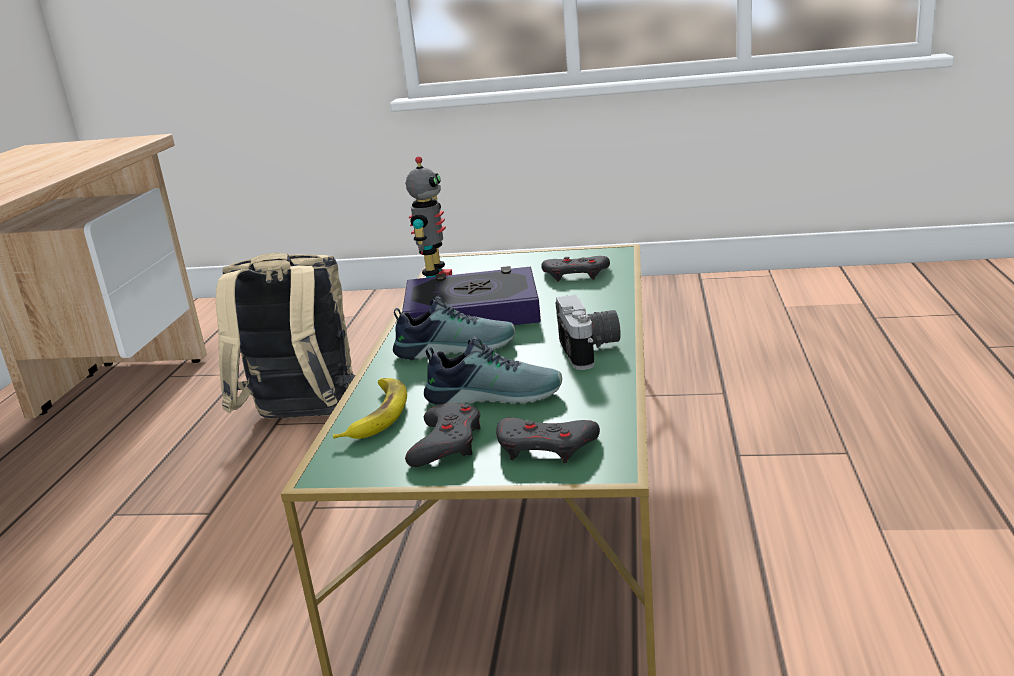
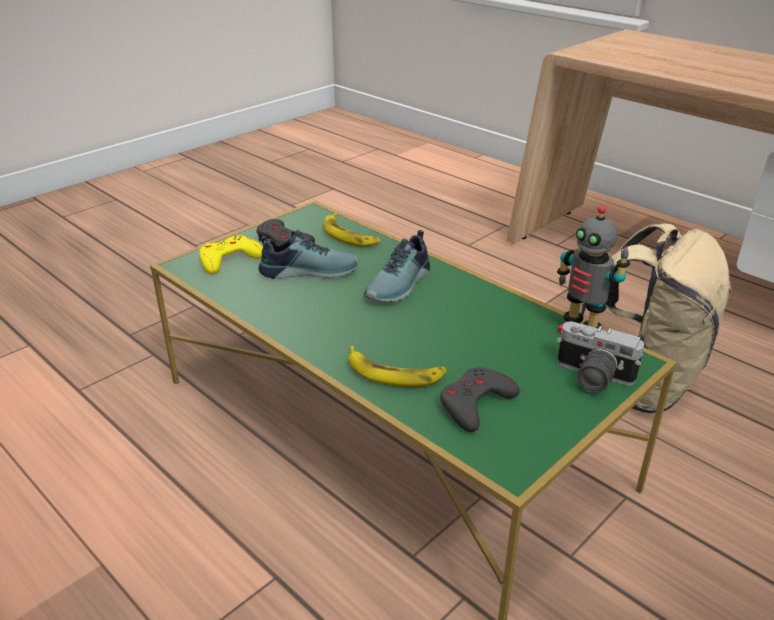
camera: 125 degrees right, 10 degrees up
book [402,266,541,325] -> none
shoe [424,336,562,405] -> shoe turned 135 degrees counterclockwise [259,230,358,279]
grey game controller [496,417,600,463] -> yellow game controller [199,235,263,274]
camera [556,294,621,370] -> camera moved to [557,321,644,393]
none -> banana [348,346,447,387]

